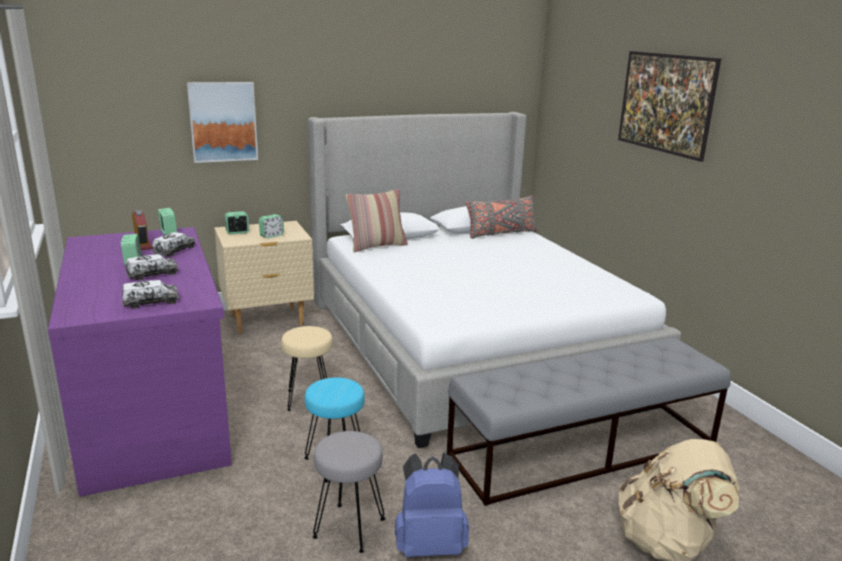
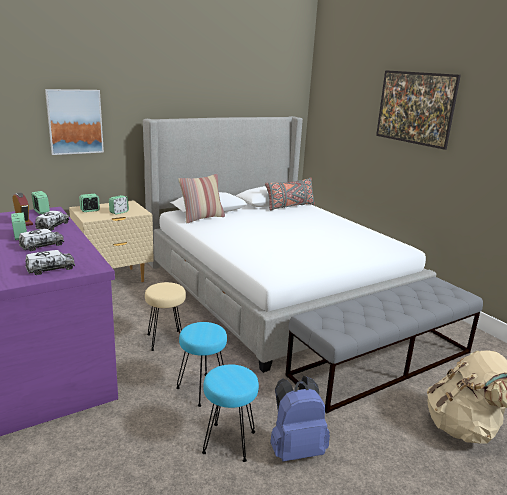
camera: 10 degrees left, 0 degrees up
grey stool [313,431,385,553] -> turquoise stool [202,364,259,462]

